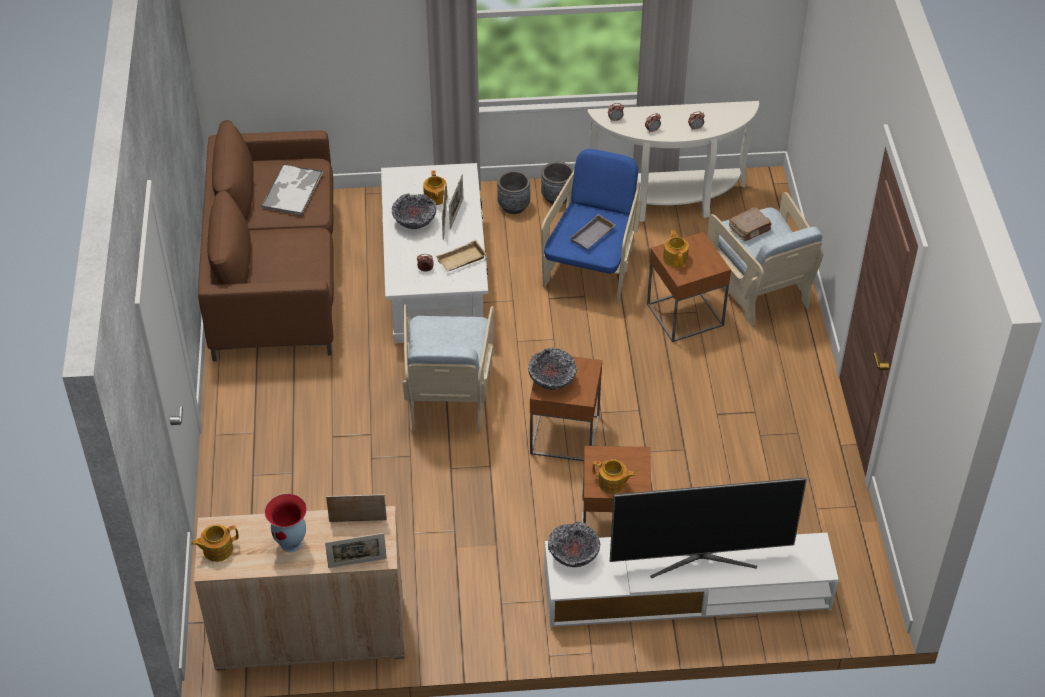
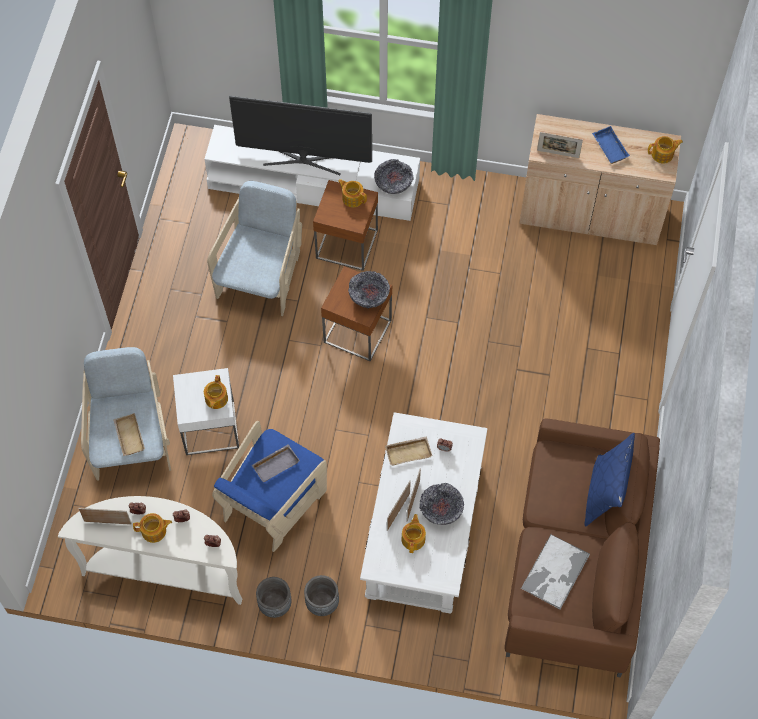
camera: 165 degrees left, 15 degrees up
vase [265,494,307,552] -> blue tray [592,126,630,164]
picture frame [325,533,387,568] -> picture frame moved to [78,508,132,525]
beige armchair [402,304,494,433] -> beige armchair moved to [207,181,302,316]
brown side table [647,232,731,342] -> white side table [173,368,239,455]
brown book [729,207,772,241] -> beige tray [113,413,145,456]
none -> teapot [133,513,172,543]
none -> blue pillow [585,433,635,527]

